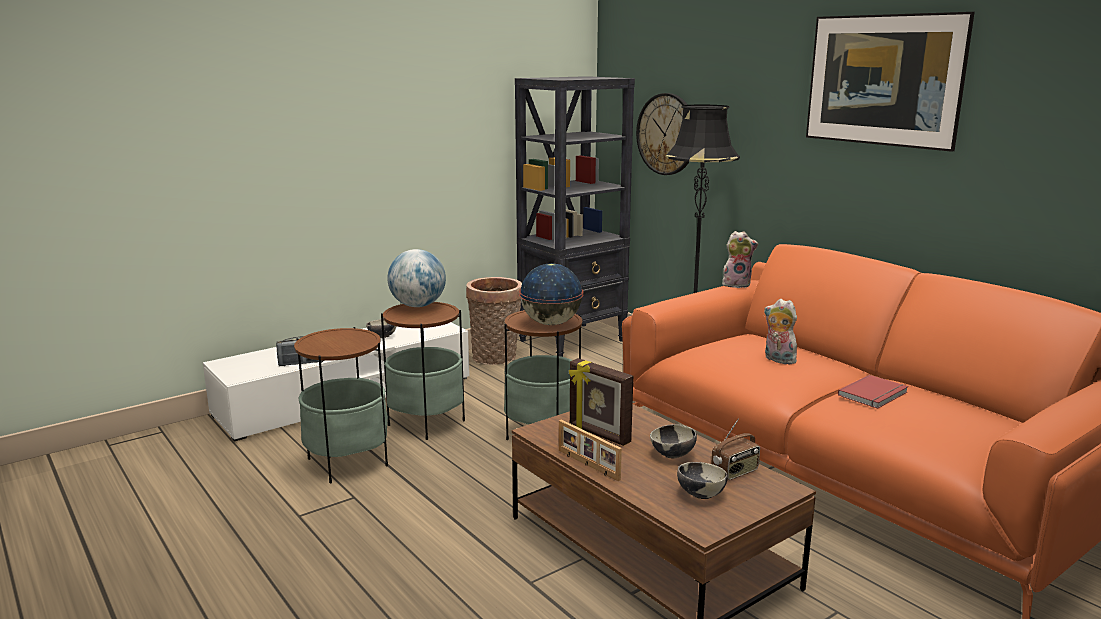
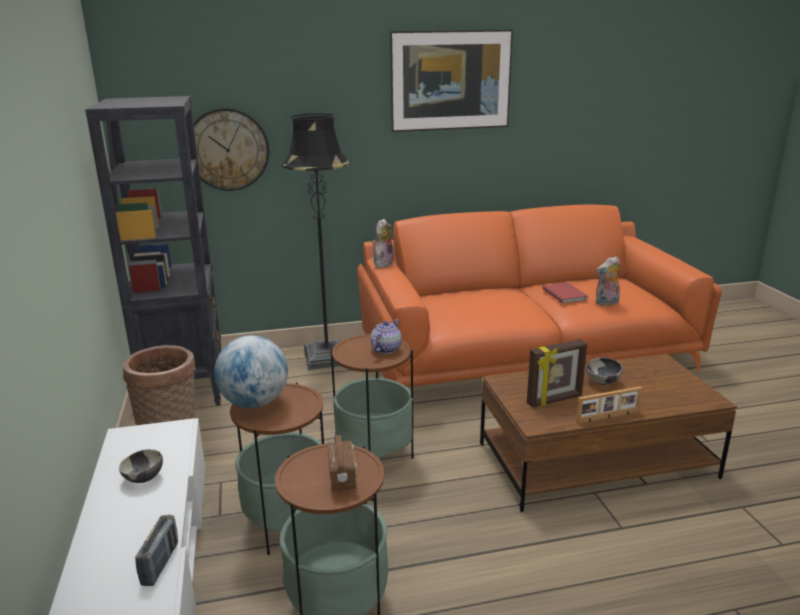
camera: 65 degrees left, 5 degrees up
globe [519,263,584,325] -> teapot [370,319,402,354]
bowl [677,462,728,499] -> none
radio [711,418,760,480] -> radio moved to [328,426,357,491]
plush toy [764,299,797,364] -> plush toy moved to [595,256,620,306]

